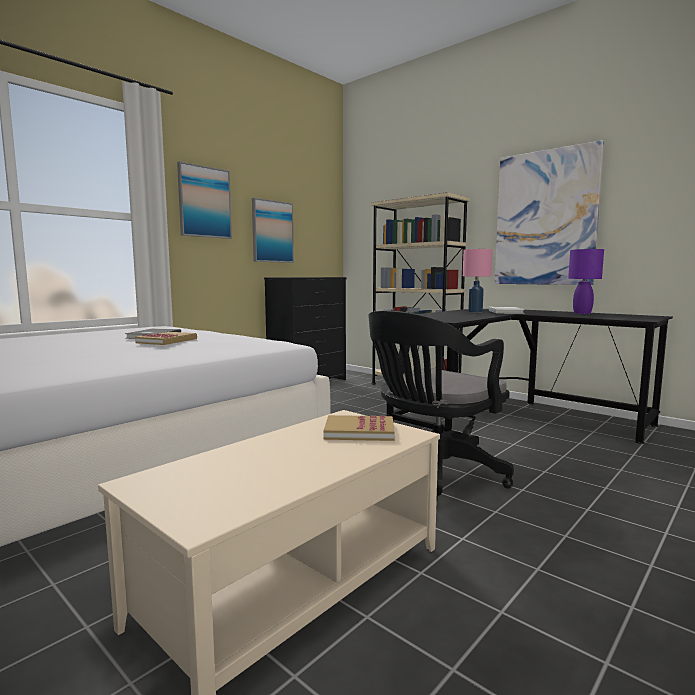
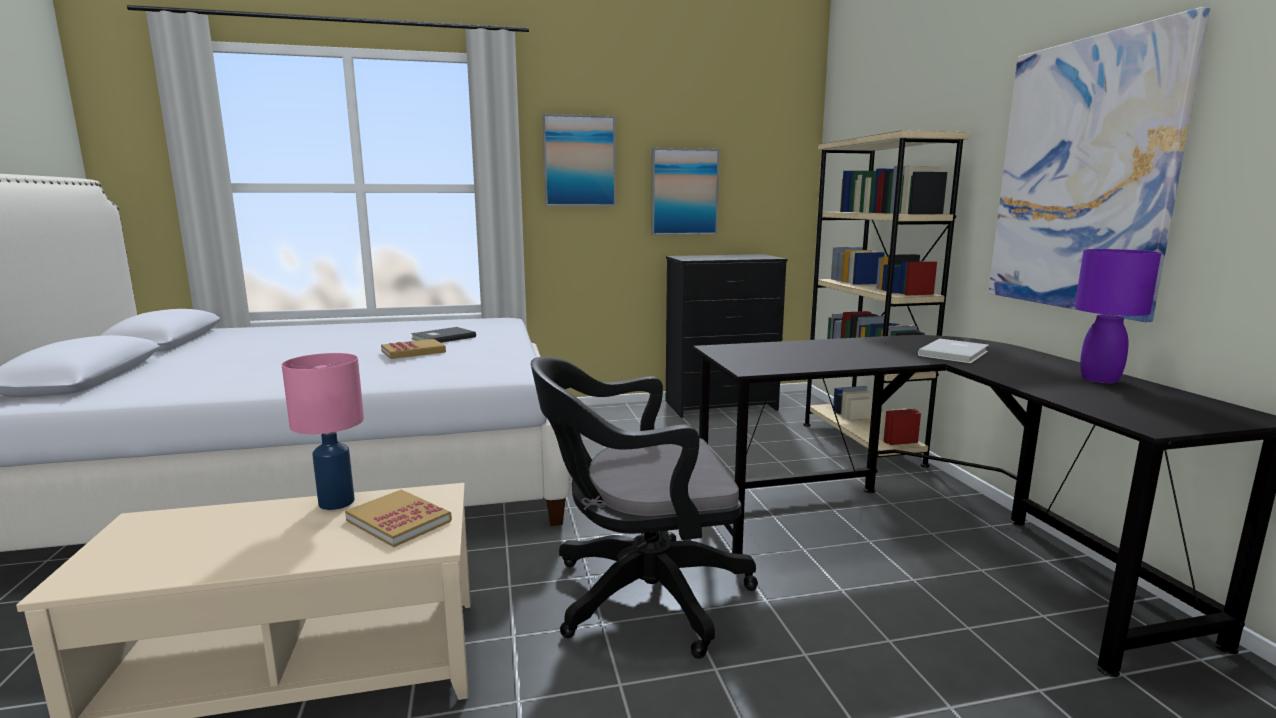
camera: 35 degrees right, 5 degrees up
pink table lamp [463,249,493,313] -> pink table lamp moved to [282,353,364,510]

